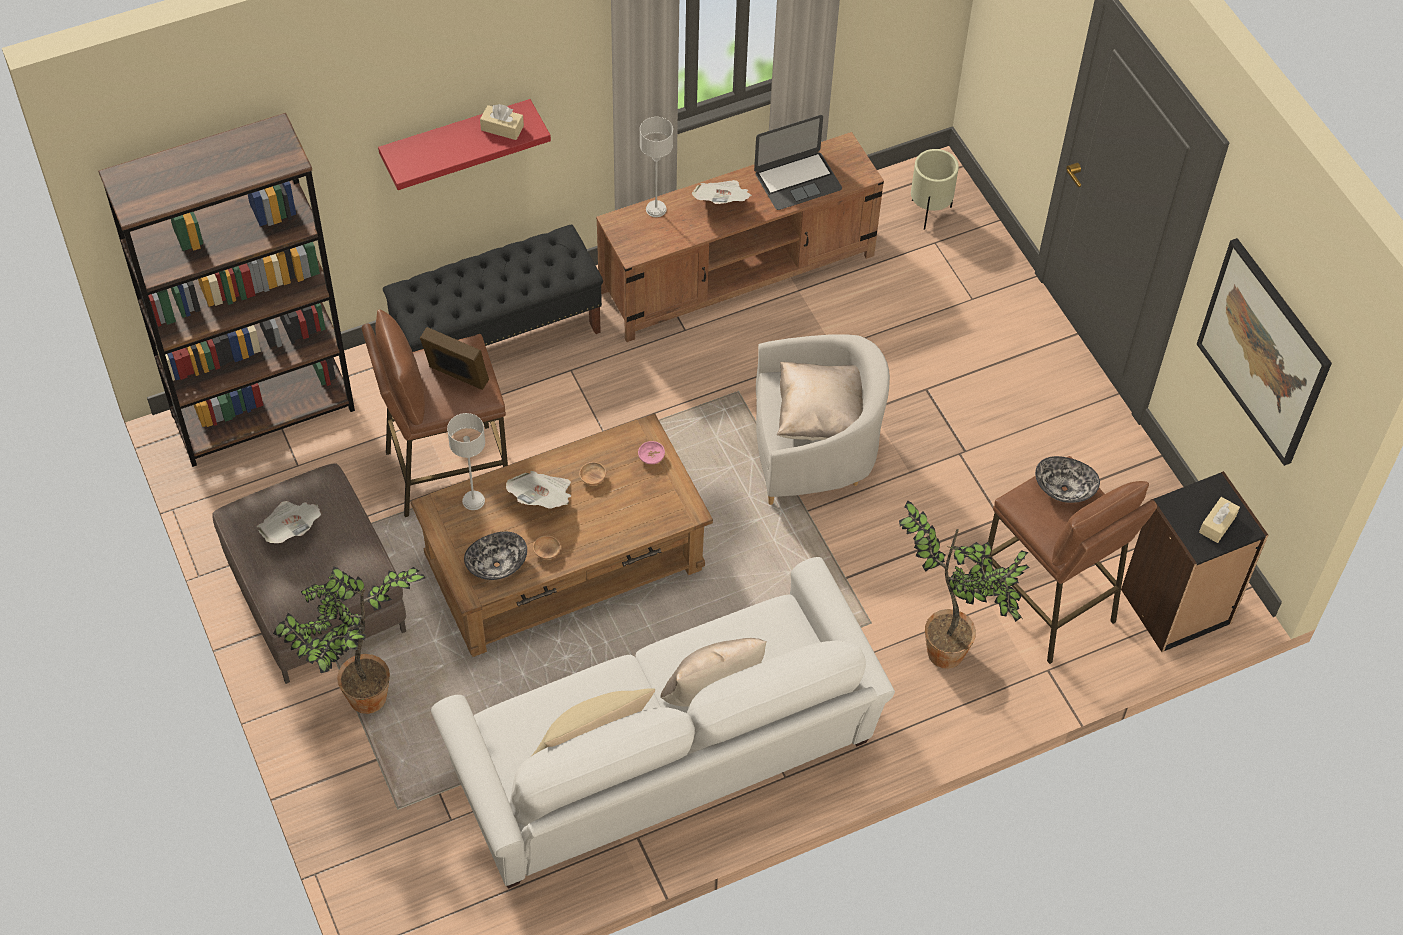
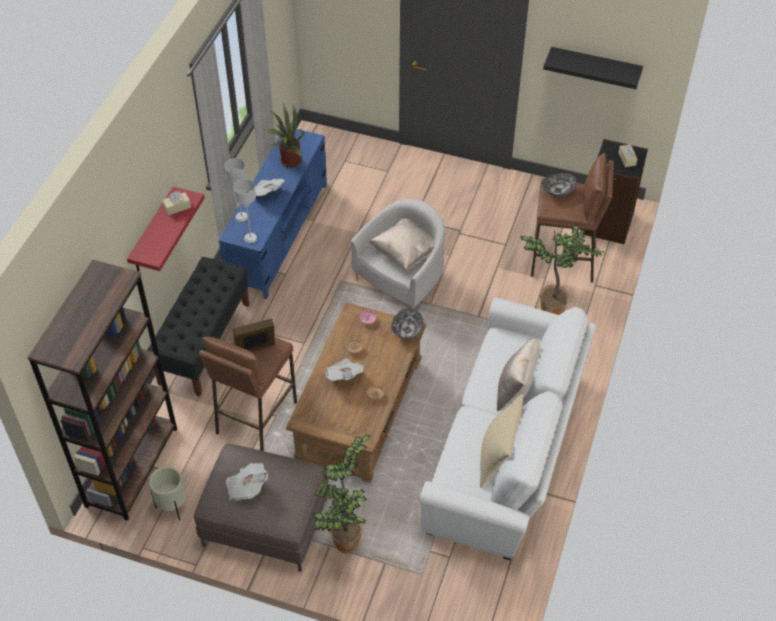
camera: 45 degrees left, 5 degrees down
grey table lamp [447,413,485,510] -> grey table lamp moved to [234,179,257,243]
bowl [464,532,527,580] -> bowl moved to [391,308,424,339]
brown tv stand [596,132,884,342] -> blue tv stand [219,126,327,299]
laptop [754,115,842,210] -> potted plant [264,103,304,168]
beige planter [911,149,959,230] -> beige planter moved to [149,467,186,521]
picture [1197,238,1332,466] -> black shelf [543,47,643,89]

